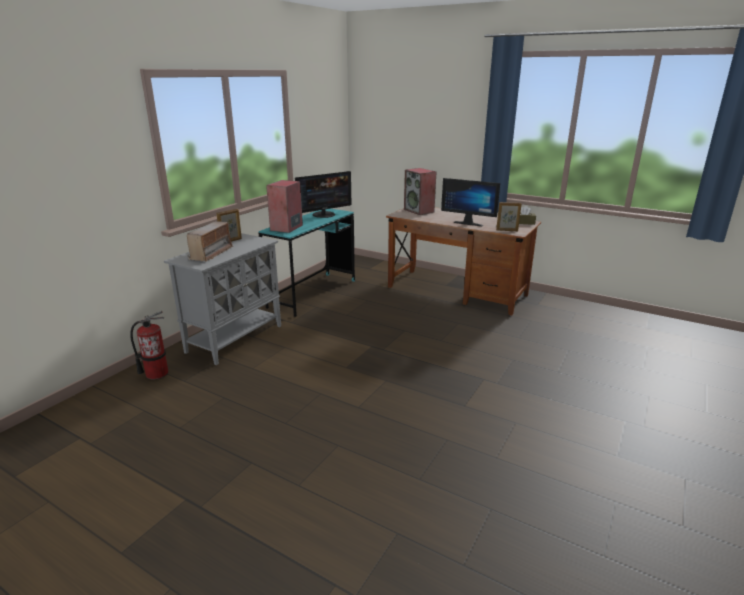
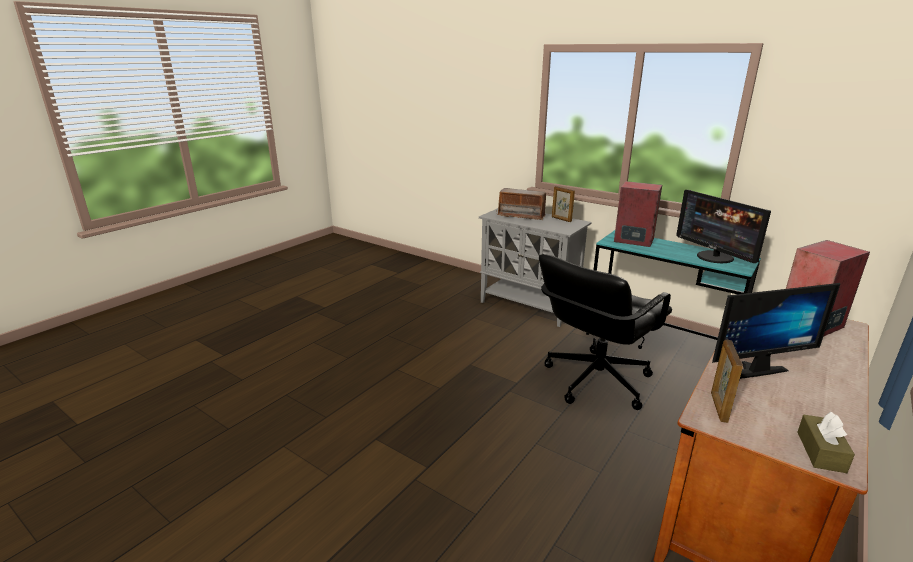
camera: 95 degrees right, 0 degrees up
fire extinguisher [130,311,168,380] -> none
monitor [441,178,500,226] -> monitor turned 135 degrees counterclockwise [712,283,840,379]
none -> black office chair [539,254,672,410]

